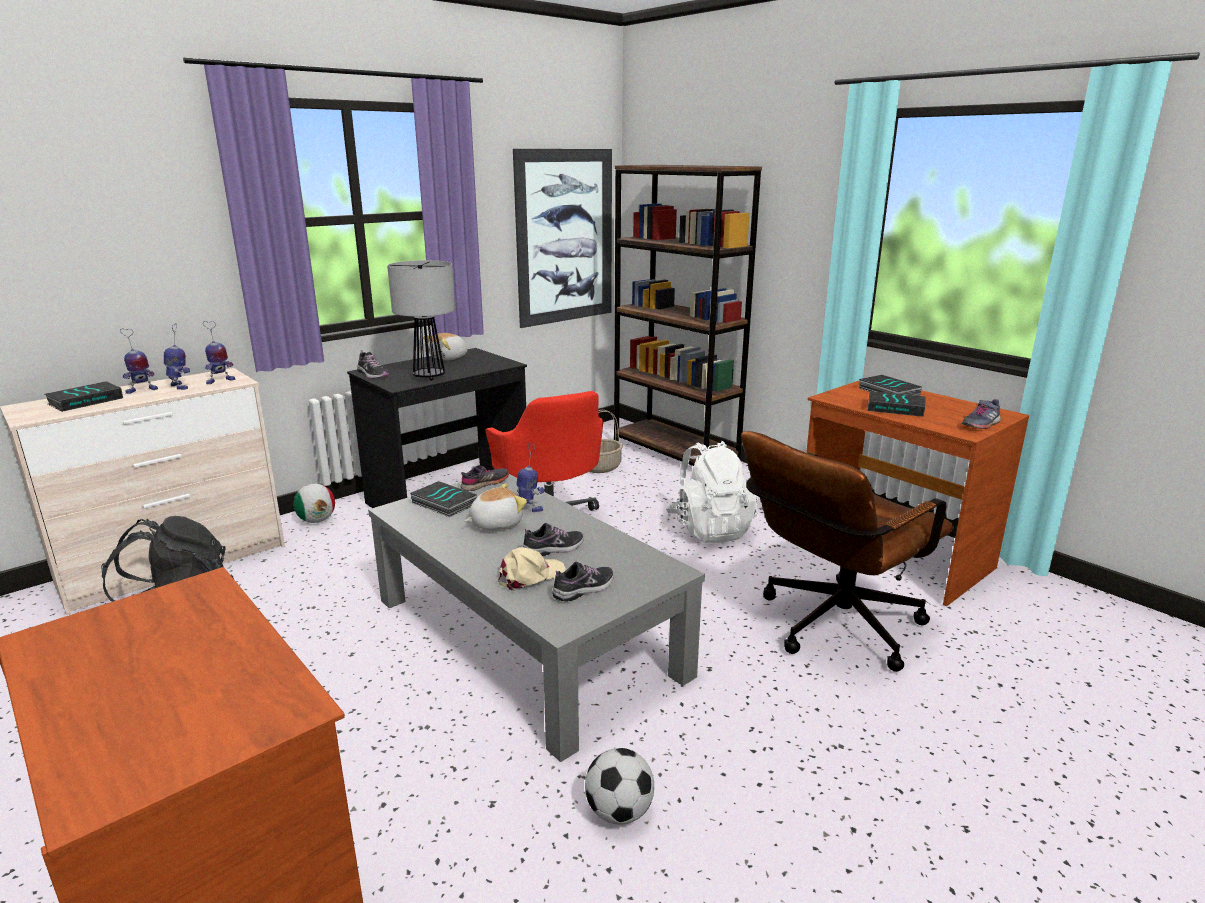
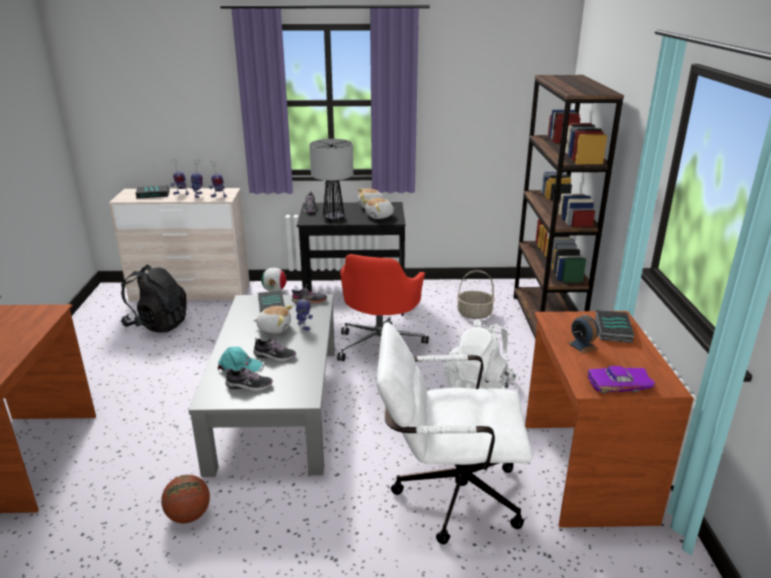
camera: 40 degrees right, 5 degrees up
beige cap [498,547,566,591] -> turquoise cap [218,347,263,373]
picture [513,149,612,328] -> none
football [585,748,654,825] -> basketball [161,475,210,523]
brown office chair [741,431,954,672] -> white office chair [377,322,533,544]
book [867,391,926,417] -> alarm clock [567,314,599,354]
grey shoe [962,399,1001,429] -> purple toy car [588,366,656,394]
none -> plush toy [362,198,394,219]

